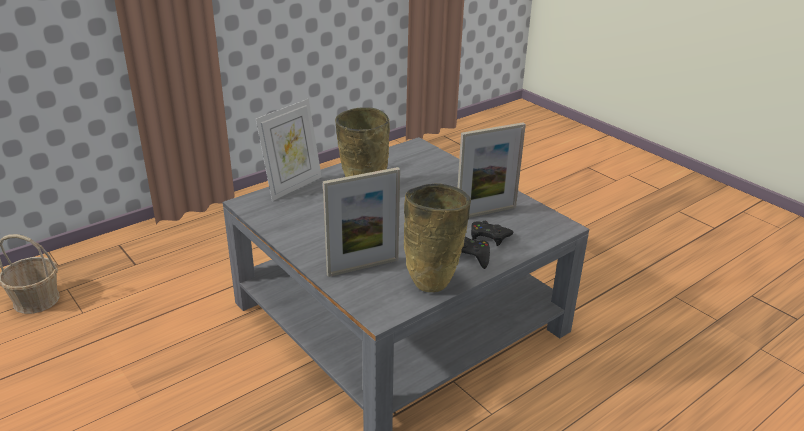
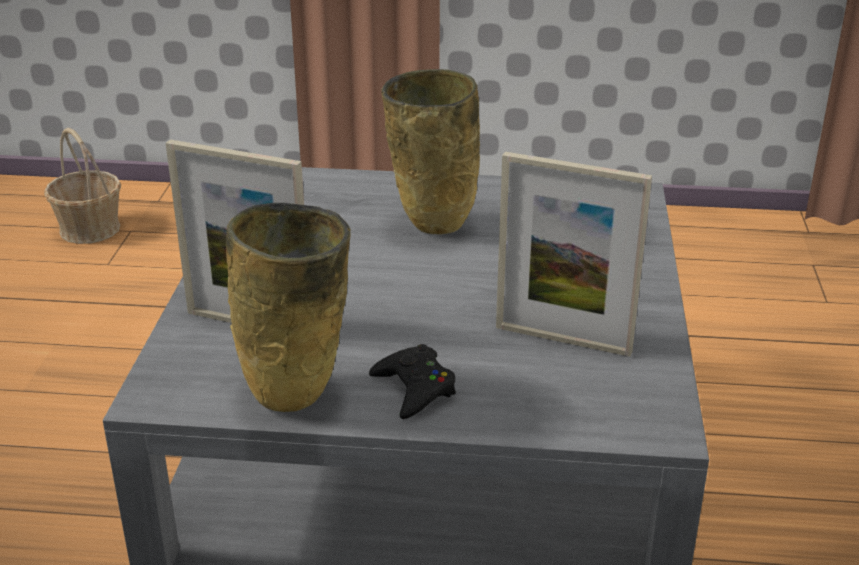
camera: 45 degrees right, 0 degrees up
picture frame [256,99,322,201] -> none
black game controller [471,221,514,246] -> none

